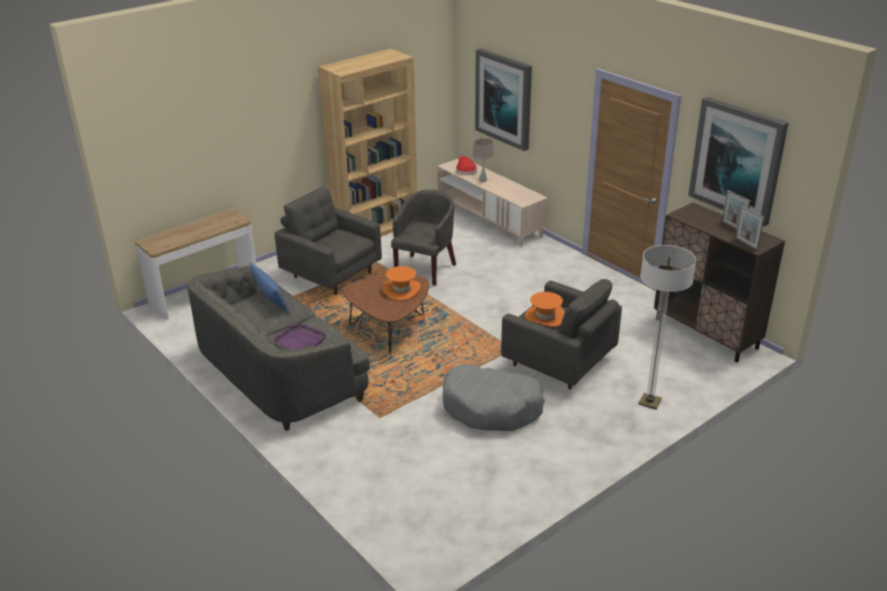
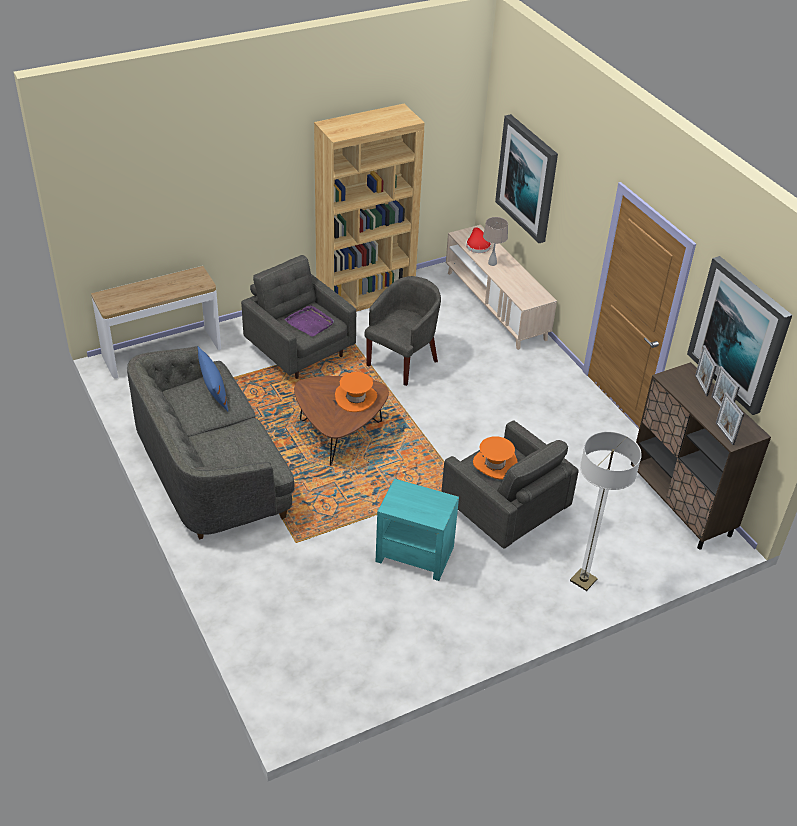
camera: 10 degrees right, 10 degrees up
purple tray [272,322,327,350] -> purple tray moved to [284,305,334,337]
grey dog bed [443,364,545,431] -> turquoise side table [376,478,459,581]
none -> picture frame [695,345,717,396]

